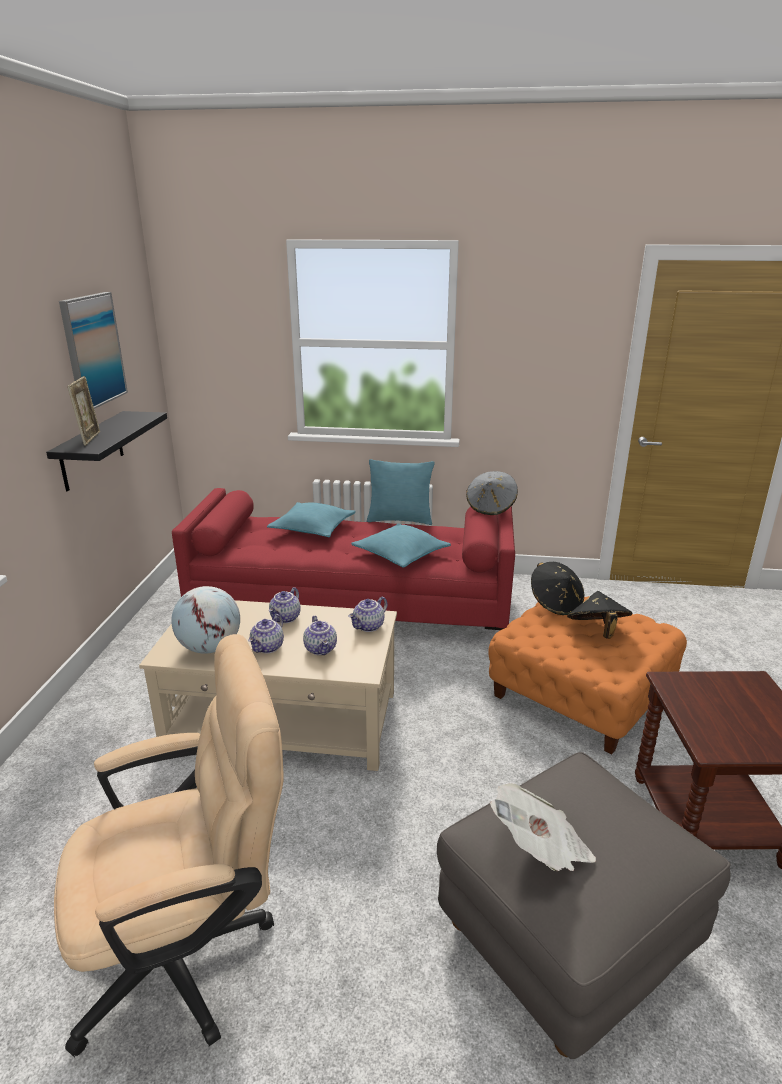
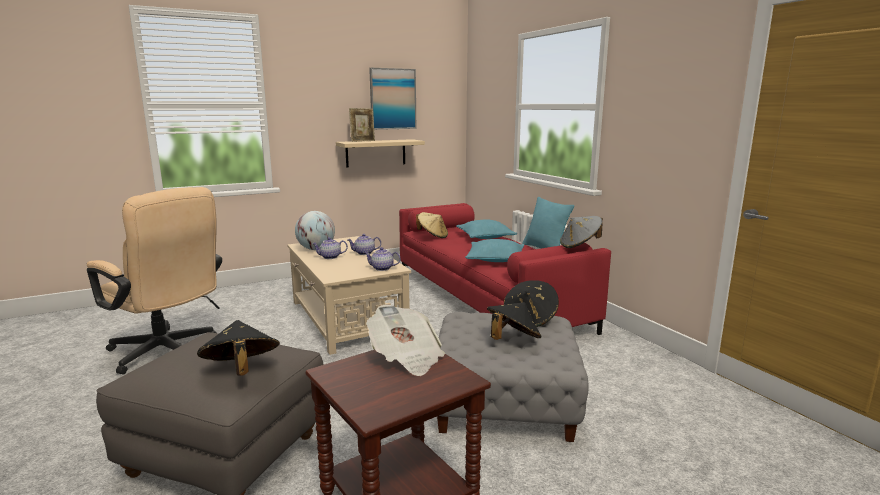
camera: 55 degrees right, 10 degrees down
black shelf [46,411,167,492] -> beige shelf [336,139,425,168]
teapot [303,616,337,655] -> none
orange ottoman [488,596,687,754] -> grey ottoman [437,312,589,442]
newspaper [490,783,596,871] -> newspaper moved to [366,304,445,376]
none -> black hat [197,320,280,376]
none -> beige hat [416,212,448,238]

